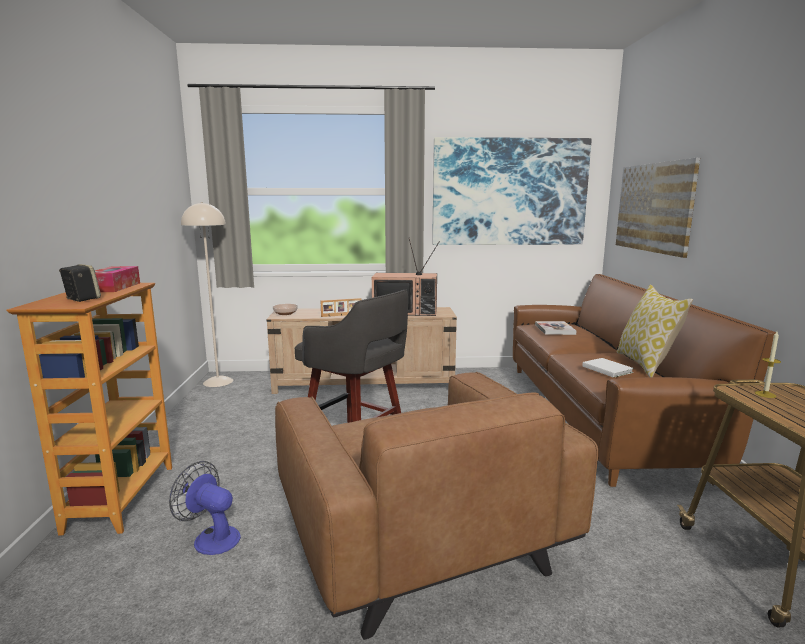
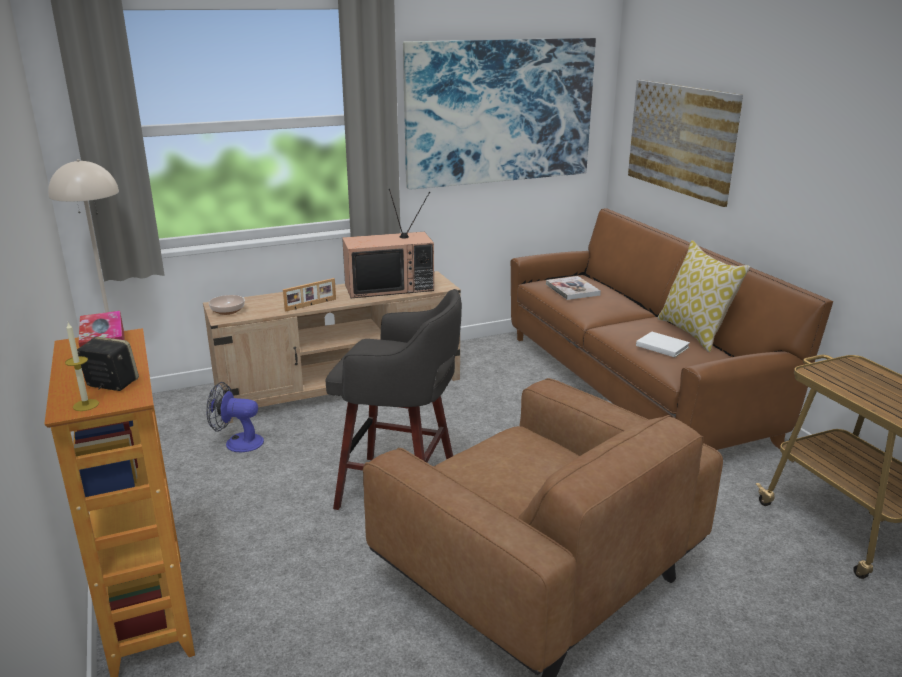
camera: 20 degrees left, 10 degrees up
fan [169,461,241,555] -> fan moved to [206,382,264,452]
candle [755,332,781,398] -> candle moved to [65,323,99,411]

